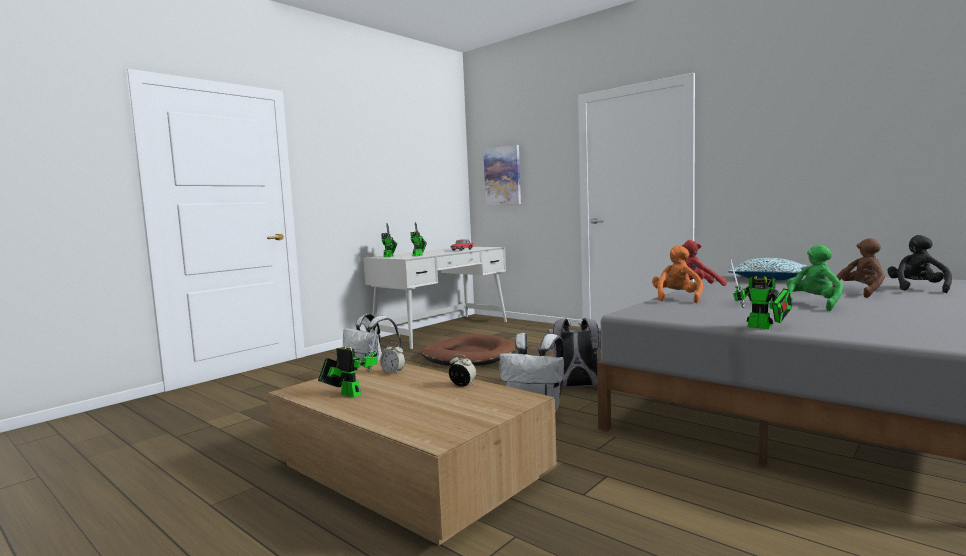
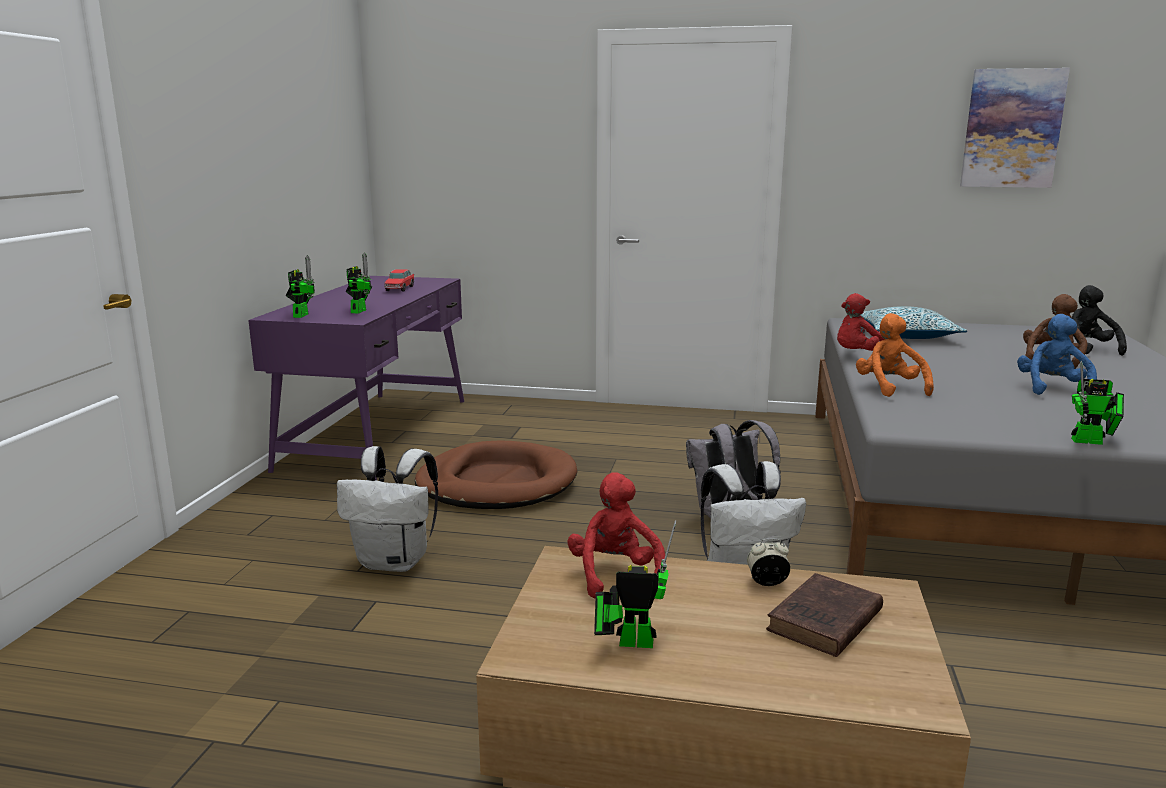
camera: 30 degrees left, 10 degrees up
white desk [364,247,507,349] -> purple desk [248,276,464,480]
alarm clock [380,342,405,374] -> red plush toy [568,472,665,598]
picture [483,145,521,206] -> picture moved to [960,68,1070,188]
green plush toy [786,244,843,311] -> blue plush toy [1017,314,1097,395]
none -> brown book [766,573,883,657]

